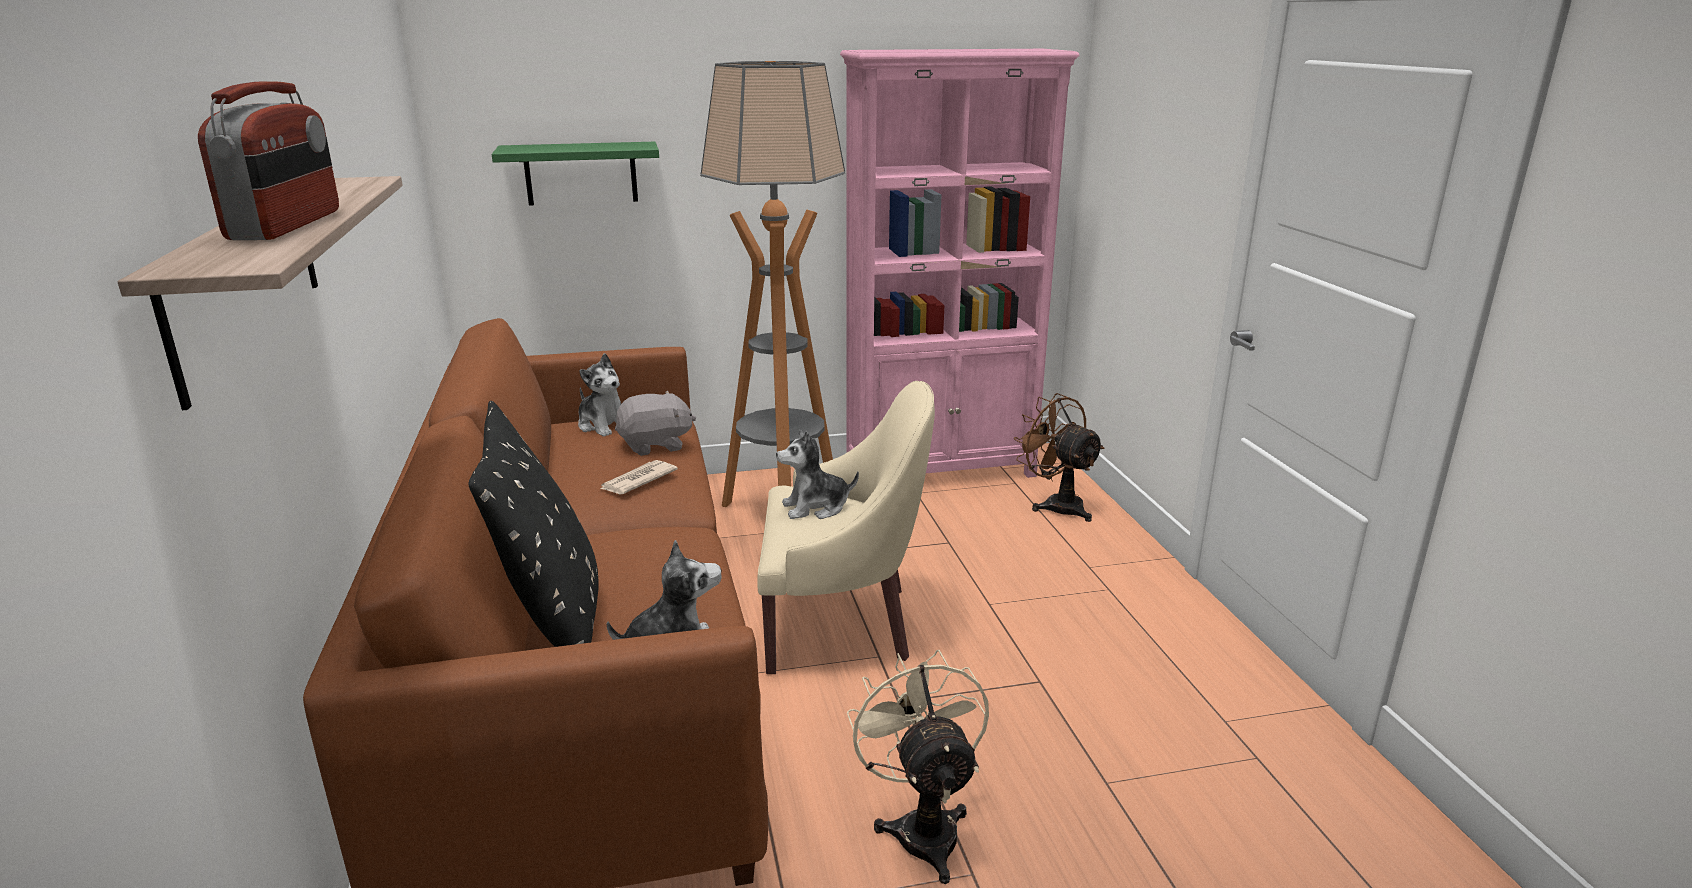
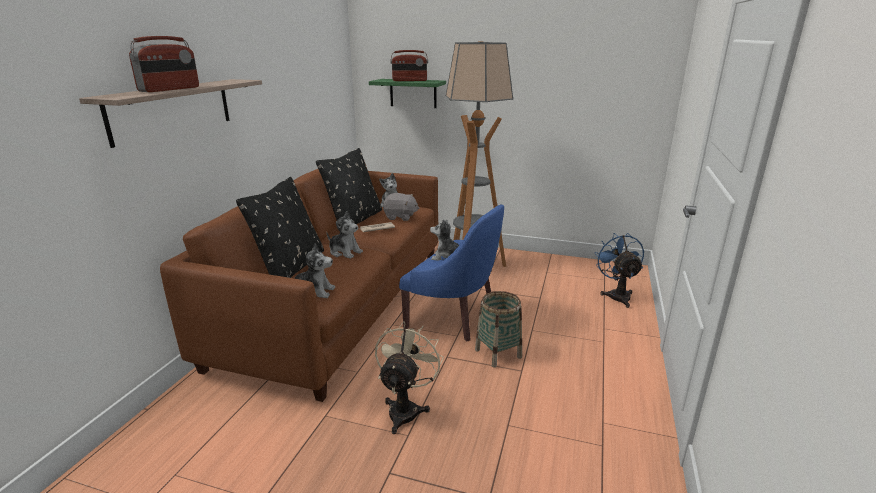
camera: 30 degrees right, 0 degrees up
beige armchair [757,381,935,674] -> blue armchair [399,205,504,341]
pink bookcase [840,49,1080,478] -> none
brown fan [1014,393,1105,522] -> blue fan [595,233,644,308]
none -> black pillow [316,148,382,224]
none -> plush toy [326,211,363,259]
none -> radio [390,50,428,81]
none -> basket [475,291,522,368]

